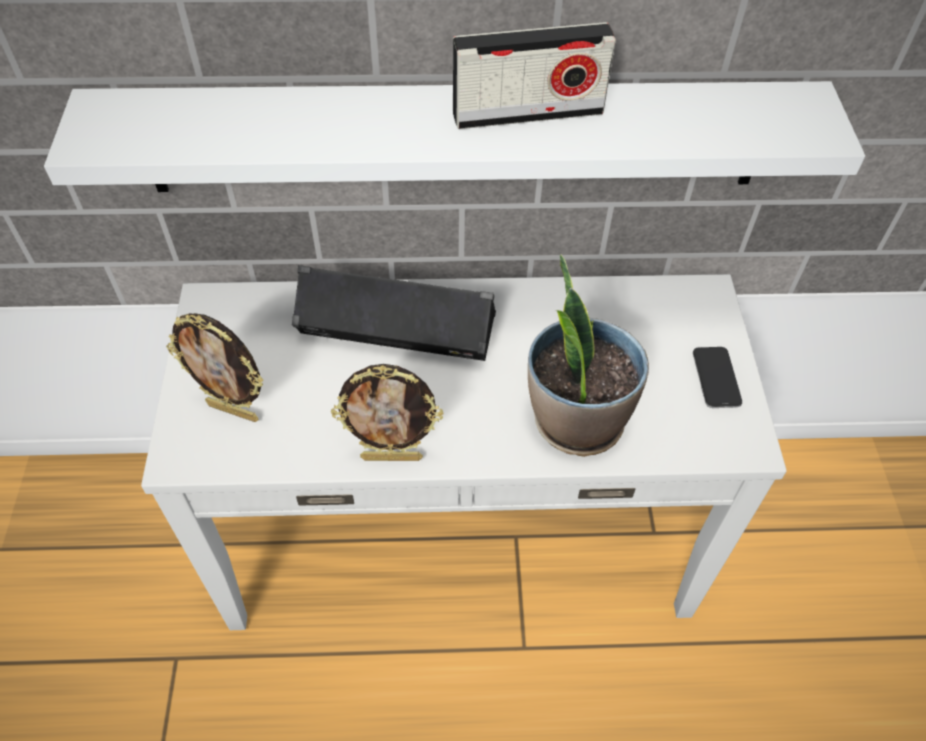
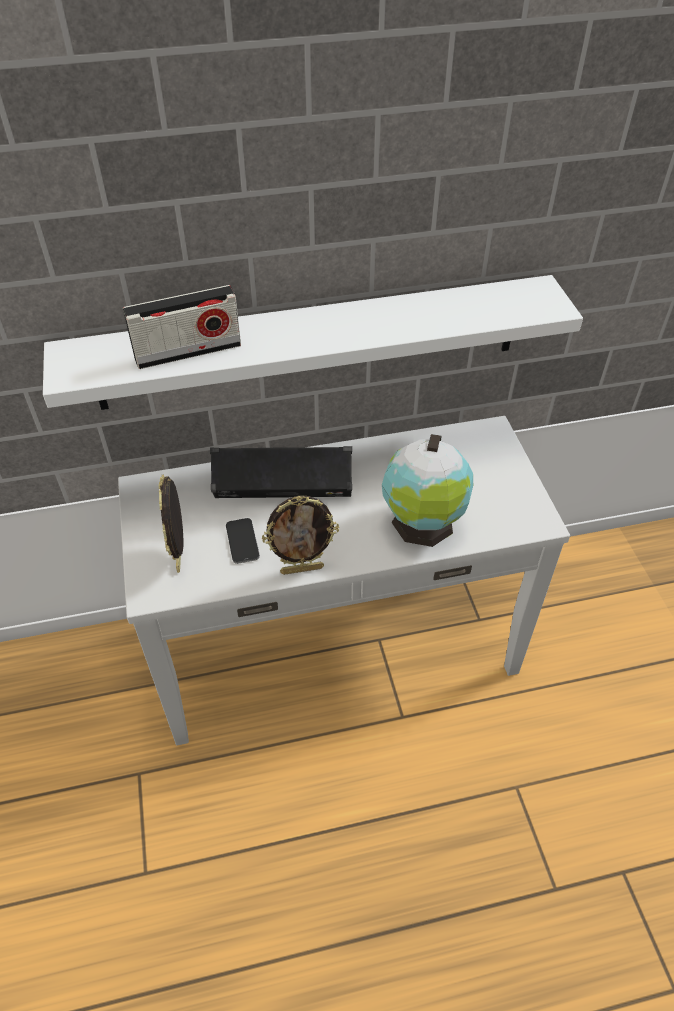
camera: 10 degrees left, 5 degrees down
picture frame [166,313,263,422] -> picture frame turned 75 degrees clockwise [159,475,183,573]
radio [453,22,616,129] -> radio moved to [123,285,241,369]
potted plant [528,255,649,457] -> globe [382,434,473,547]
phone [693,347,742,408] -> phone moved to [226,518,260,564]

